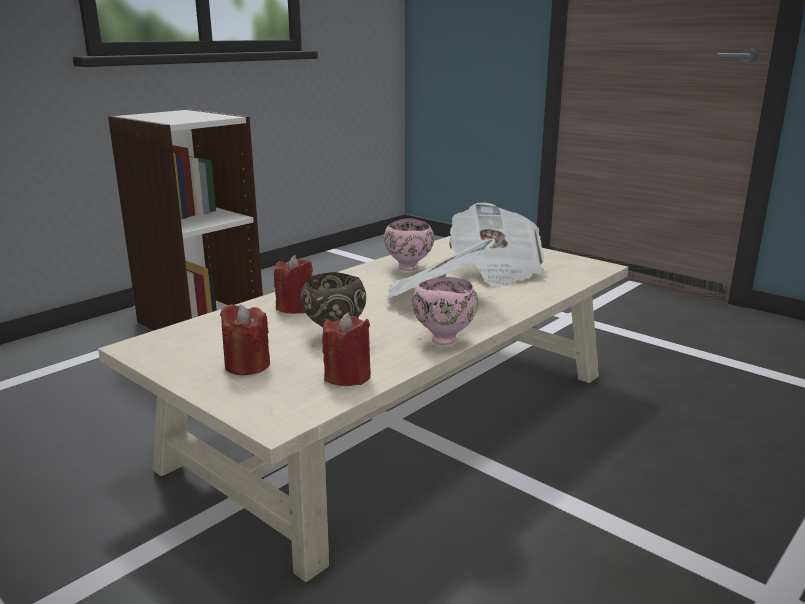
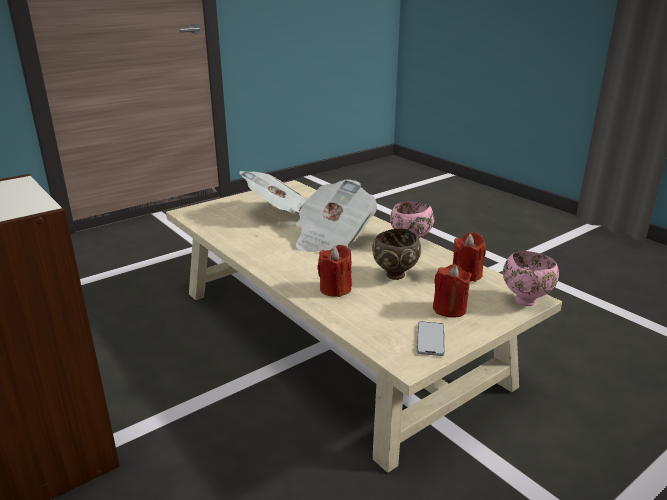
camera: 80 degrees left, 5 degrees up
pink bowl [384,218,434,271] -> pink bowl moved to [503,251,559,306]
none -> phone [417,321,444,356]

